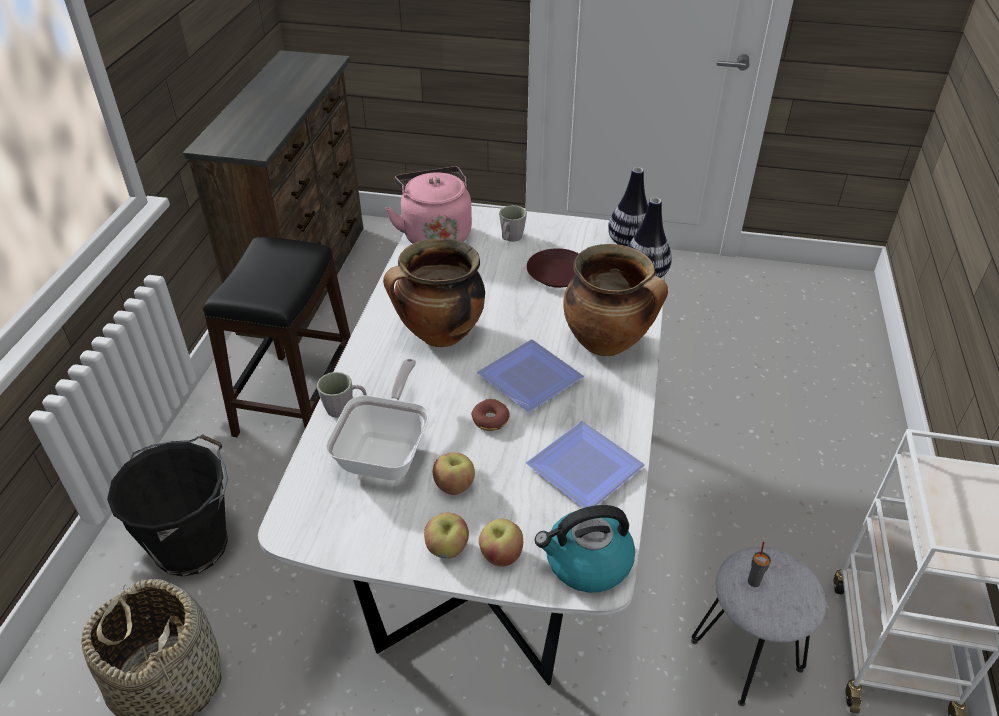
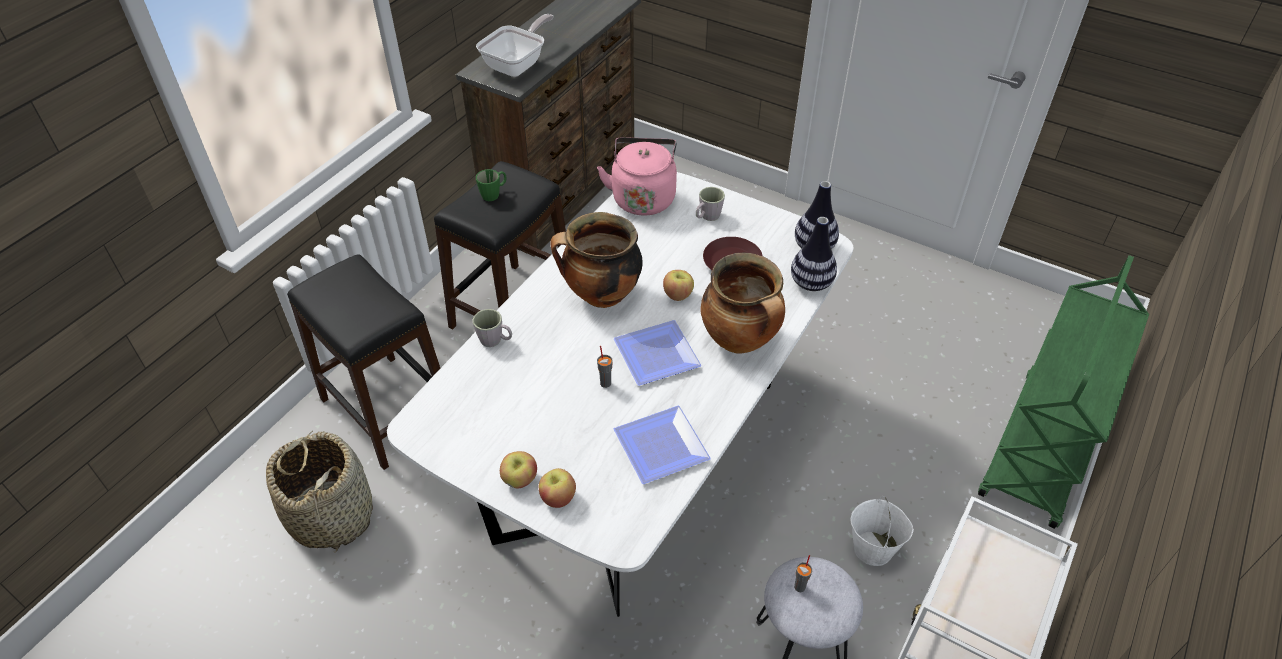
camera: 20 degrees right, 5 degrees up
black bucket [107,434,228,577] -> black stool [287,254,440,470]
frying pan [326,359,429,481] -> frying pan moved to [476,14,553,77]
apple [433,452,475,495] -> apple moved to [663,270,694,301]
donut [471,399,510,431] -> grey cup [597,346,612,388]
kettle [535,505,635,593] -> none
none -> green mug [476,169,507,201]
none -> white bucket [850,496,914,566]
none -> green cart [978,255,1149,529]

